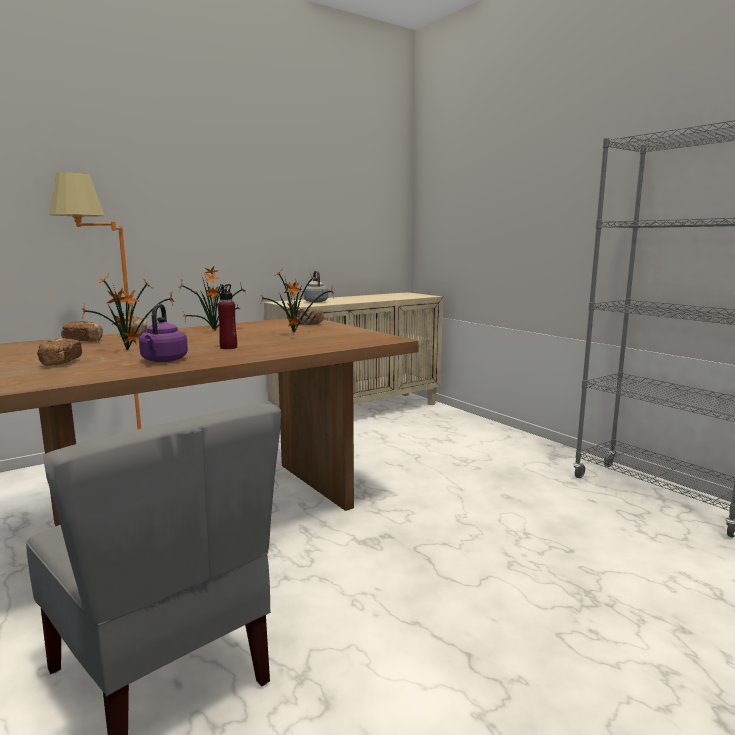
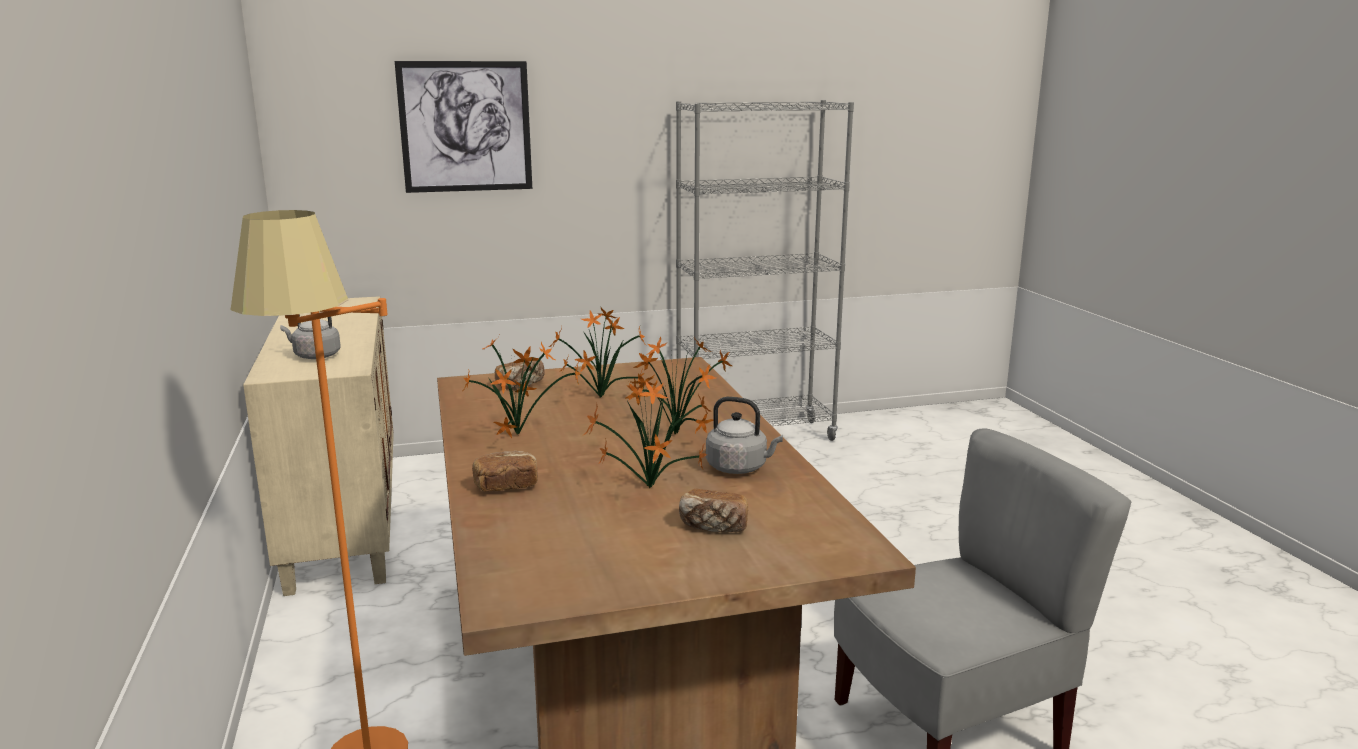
camera: 70 degrees left, 5 degrees up
bread [61,321,103,342] -> none
purple kettle [139,304,188,362] -> grey kettle [706,397,783,474]
red bottle [218,284,237,349] -> potted plant [626,337,732,434]
none -> picture [395,61,532,193]

